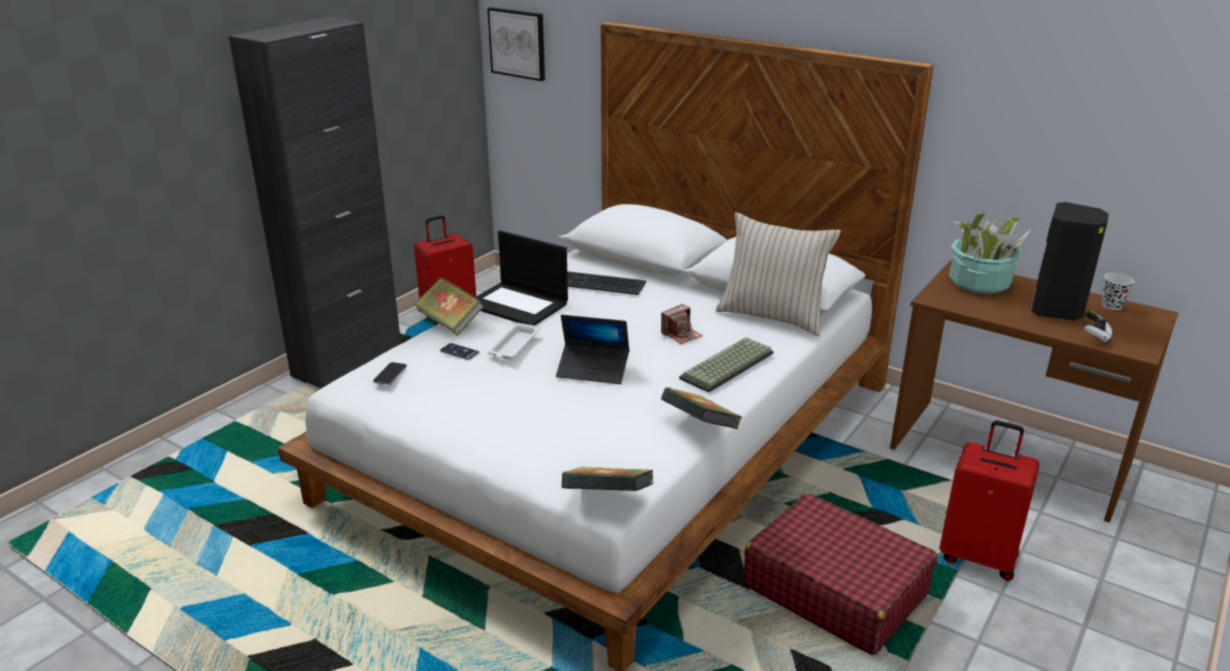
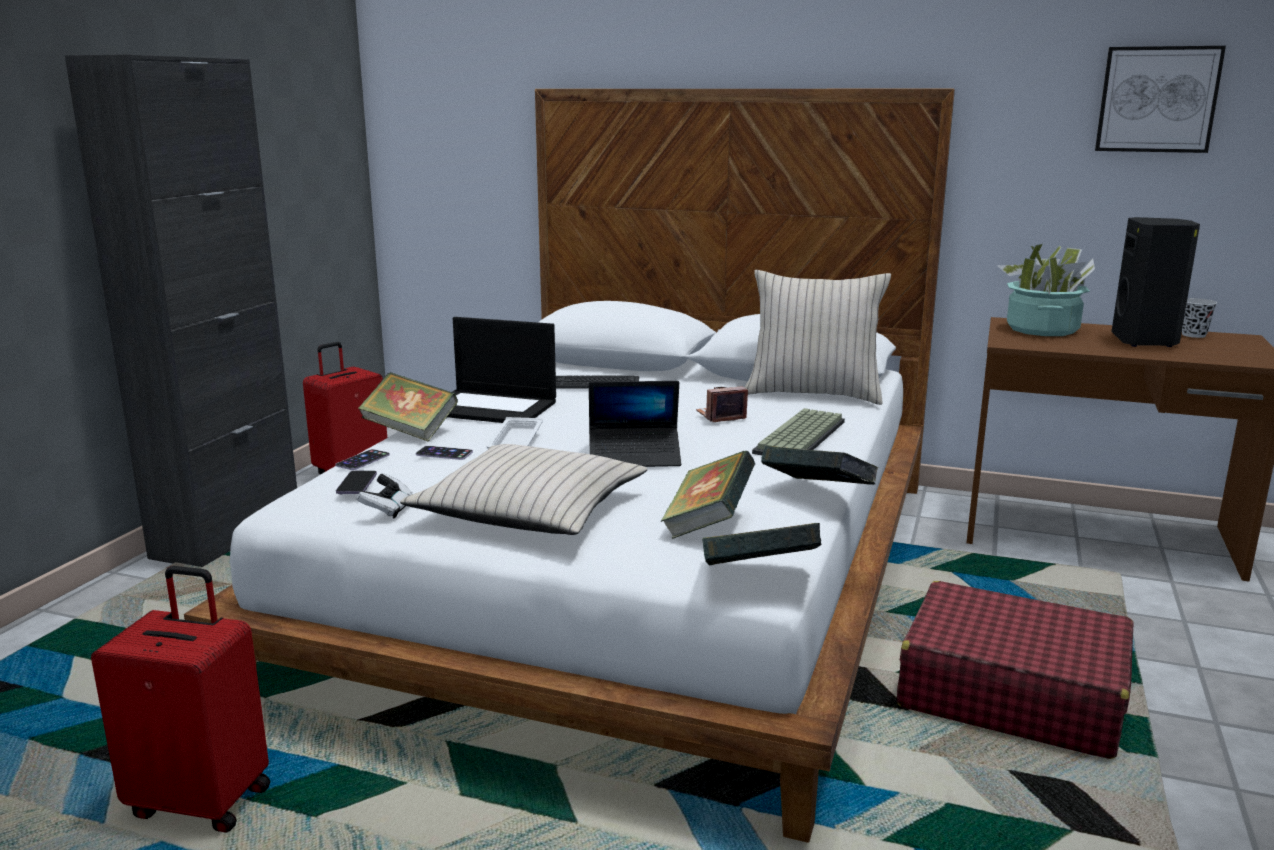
camera: 15 degrees left, 10 degrees down
picture [487,7,545,81] -> picture moved to [1095,46,1226,153]
camera [661,304,703,344] -> camera turned 150 degrees counterclockwise [696,386,748,422]
red suitcase [939,420,1040,581] -> red suitcase moved to [91,566,270,833]
game controller [1084,311,1112,344] -> game controller moved to [356,473,412,519]
none -> phone [335,449,390,470]
none -> beige pillow [400,444,647,535]
none -> book [661,451,755,539]

